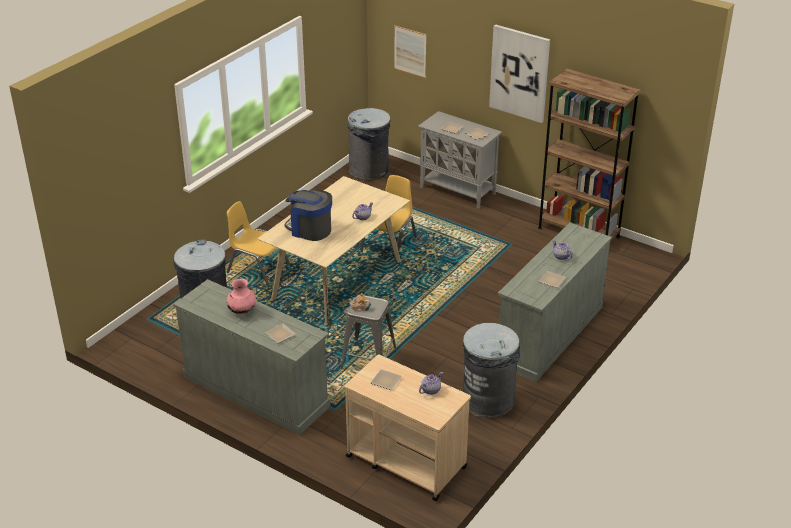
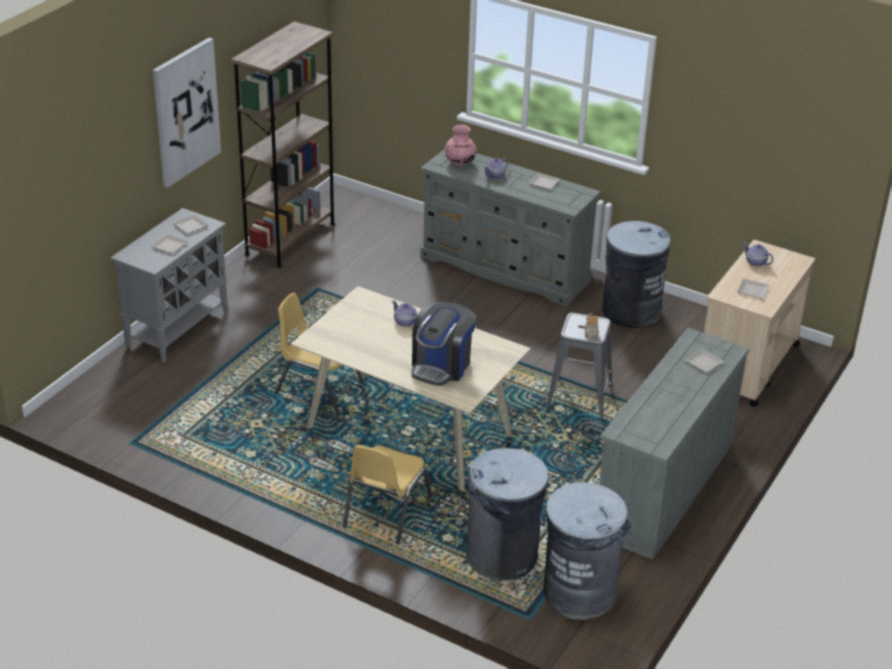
camera: 95 degrees left, 0 degrees up
pink vase [227,279,256,315] -> pink vase moved to [445,125,477,166]
grey trash can [348,108,391,180] -> grey trash can moved to [543,482,632,620]
picture [394,25,426,78] -> none

